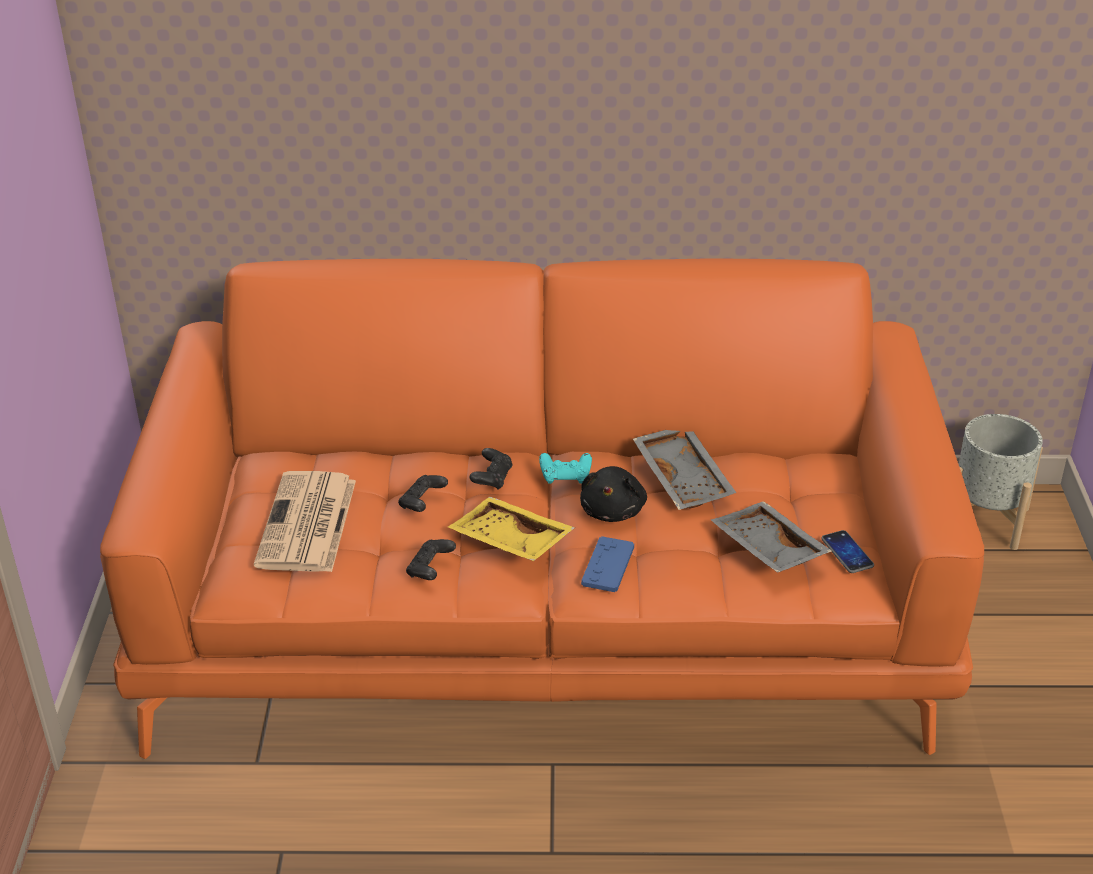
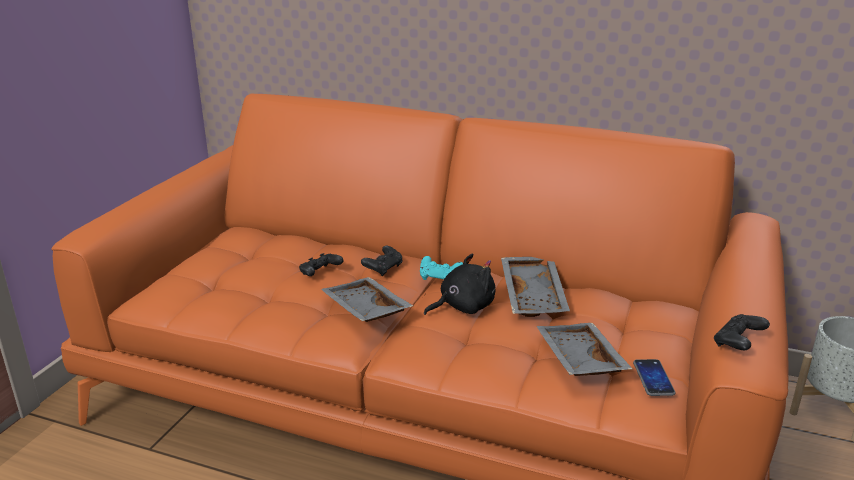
camera: 20 degrees right, 10 degrees down
newspaper [254,471,356,572] -> none
black game controller [406,539,456,580] -> black game controller moved to [714,314,770,350]
yellow tray [448,497,575,561] -> grey tray [321,277,413,322]
black plush toy [580,466,647,522] -> black plush toy turned 150 degrees counterclockwise [424,254,496,315]
blue game controller [581,536,634,592] -> none

